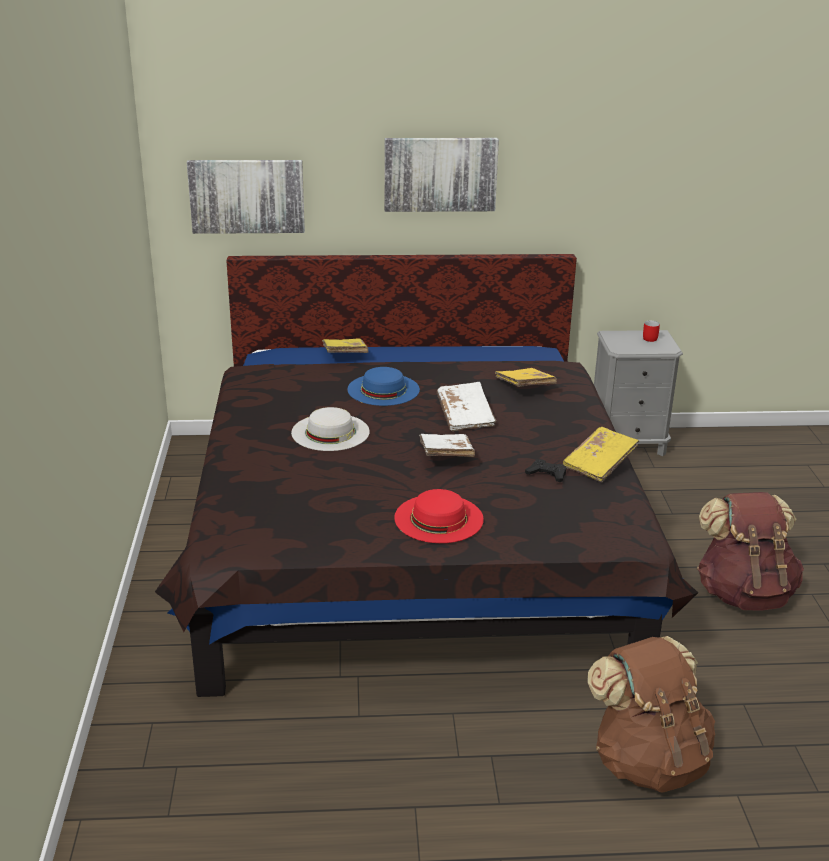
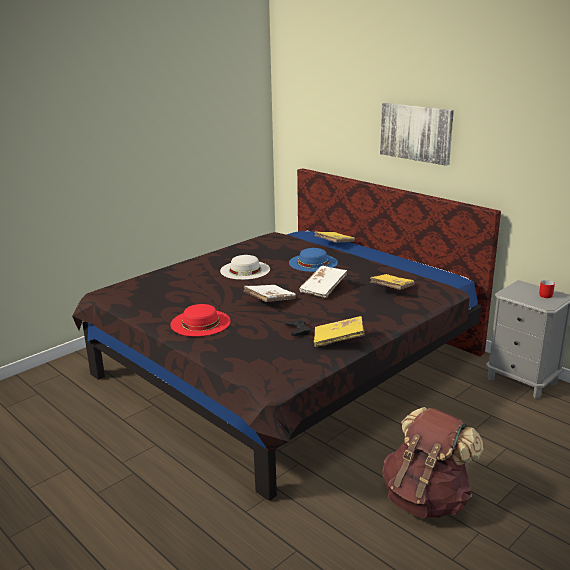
camera: 50 degrees right, 5 degrees down
picture [187,160,305,234] -> none
brown backpack [587,636,715,793] -> none

